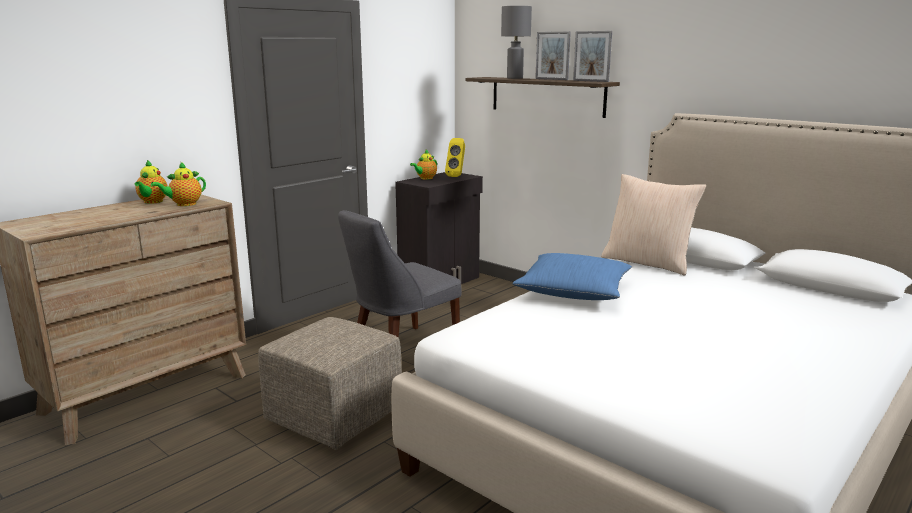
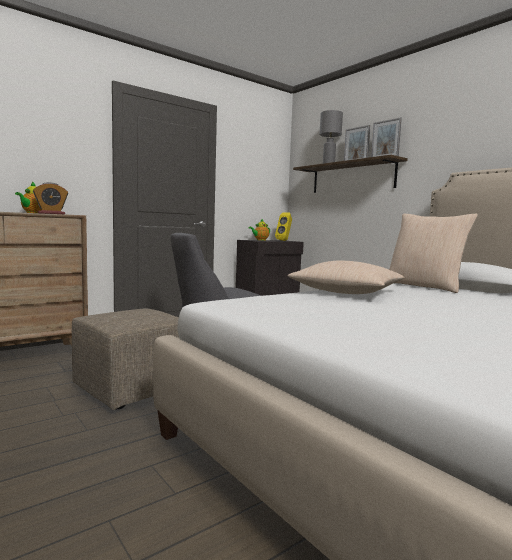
camera: 10 degrees right, 10 degrees down
teapot [151,162,206,206] -> alarm clock [33,182,68,214]
blue pillow [512,253,632,300] -> beige pillow [288,261,405,294]

